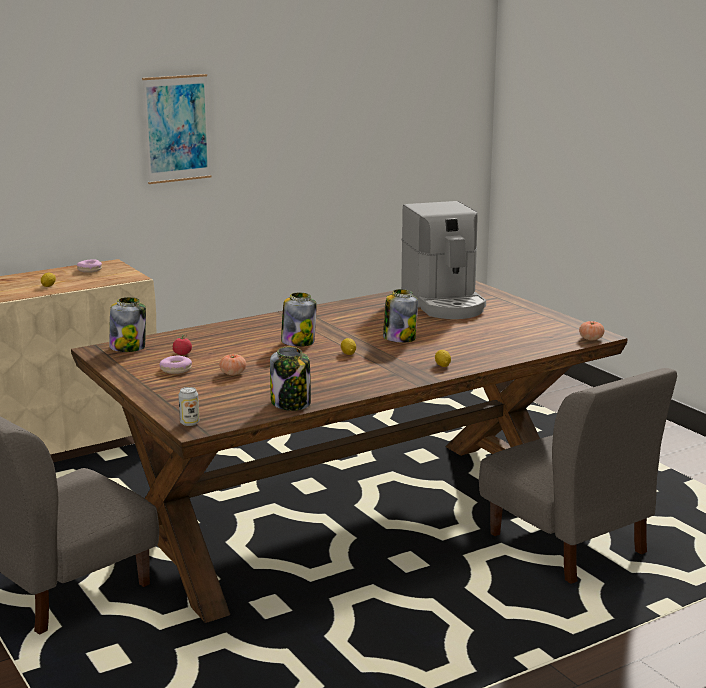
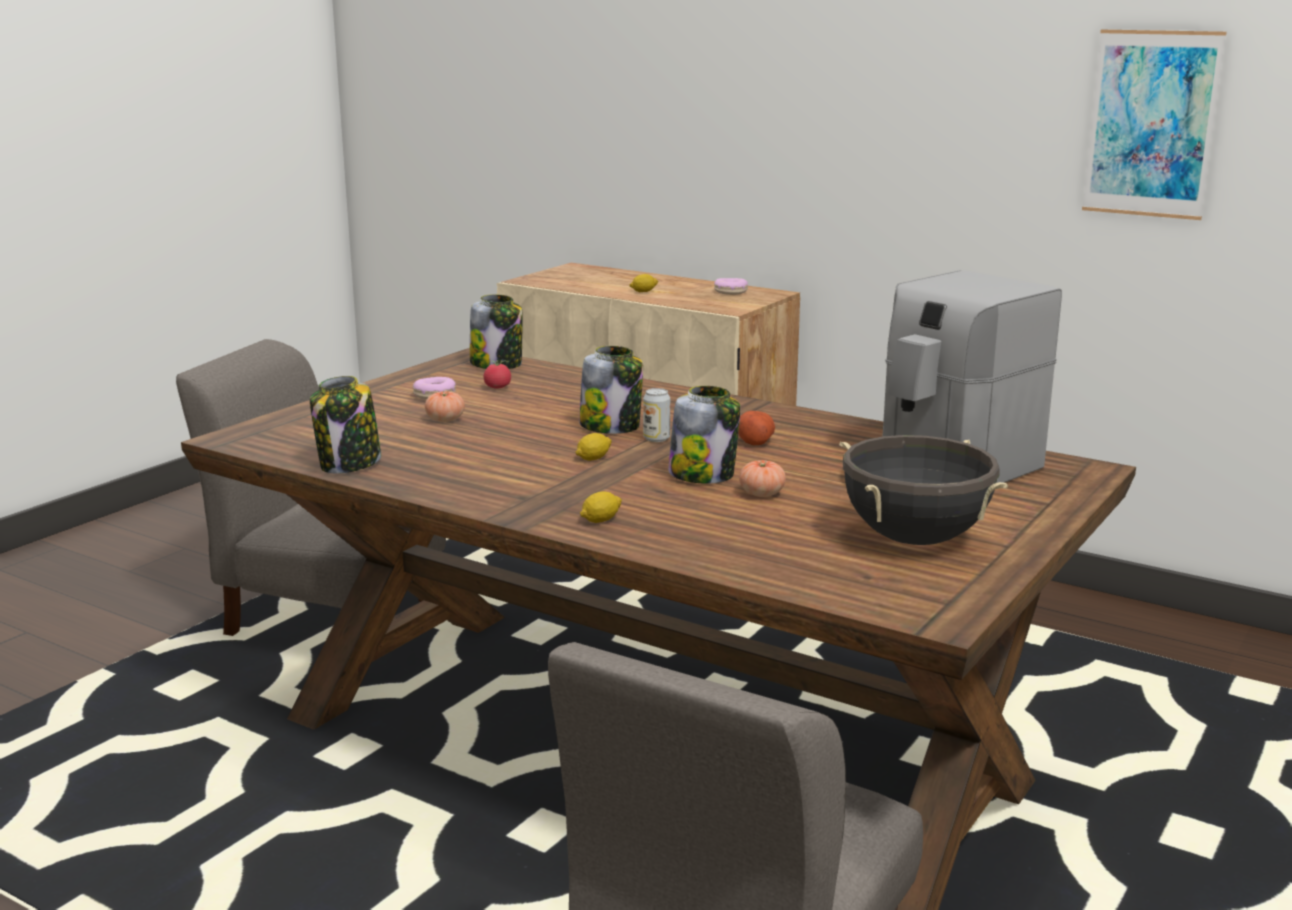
camera: 65 degrees right, 0 degrees up
picture [142,74,211,184] -> picture moved to [1082,29,1226,220]
can [178,387,199,426] -> can moved to [643,388,670,442]
tomato [579,321,604,340] -> tomato moved to [739,460,786,497]
none -> potato [738,411,775,445]
none -> black cooking pot [840,435,1009,545]

